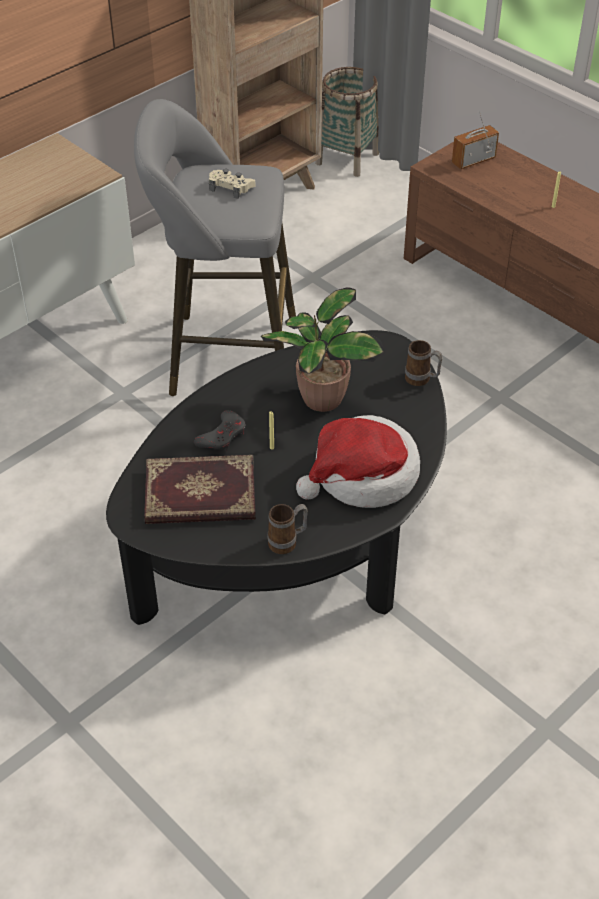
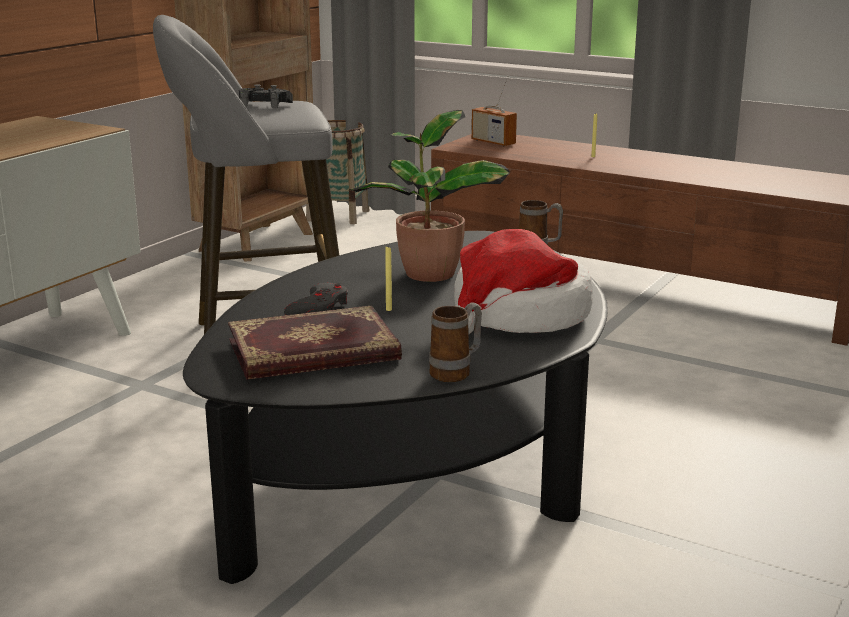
camera: 15 degrees left, 25 degrees down
beige game controller [209,169,255,199] -> black game controller [239,84,293,108]
radio [452,111,499,169] -> radio turned 90 degrees counterclockwise [471,75,517,146]

